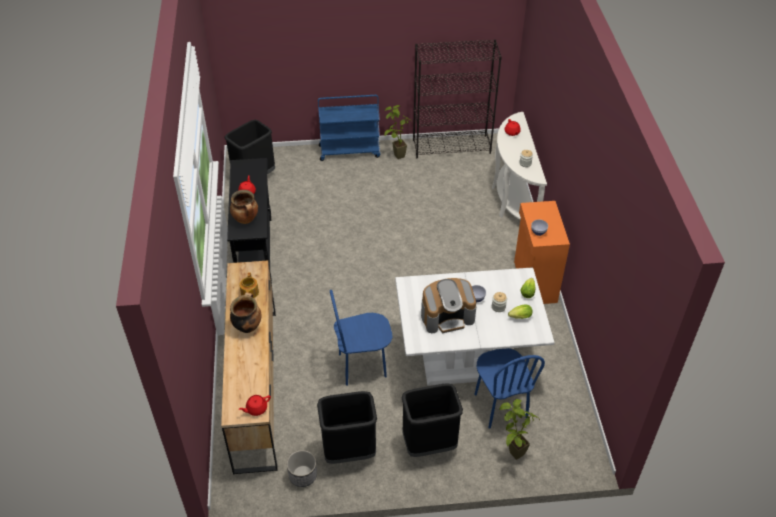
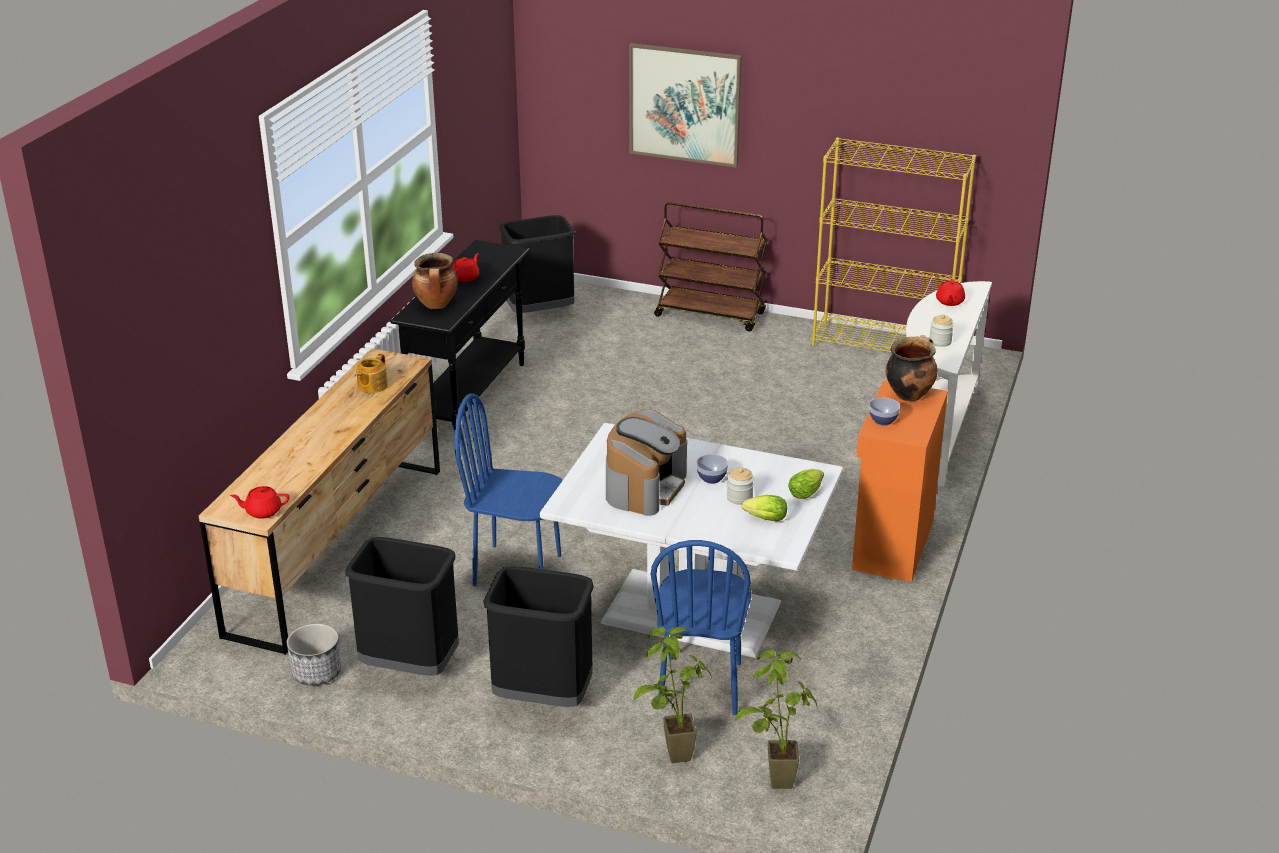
camera: 25 degrees right, 15 degrees down
cooking pot [230,292,262,333] -> cooking pot moved to [886,335,938,401]
blue cart [318,95,381,161] -> brown cart [654,202,767,332]
potted plant [384,105,409,159] -> potted plant moved to [735,650,817,789]
black bookcase [413,39,502,158] -> yellow bookcase [812,138,976,352]
coffee machine [421,278,476,333] -> coffee machine turned 75 degrees counterclockwise [606,409,687,516]
none -> picture [629,43,742,168]

